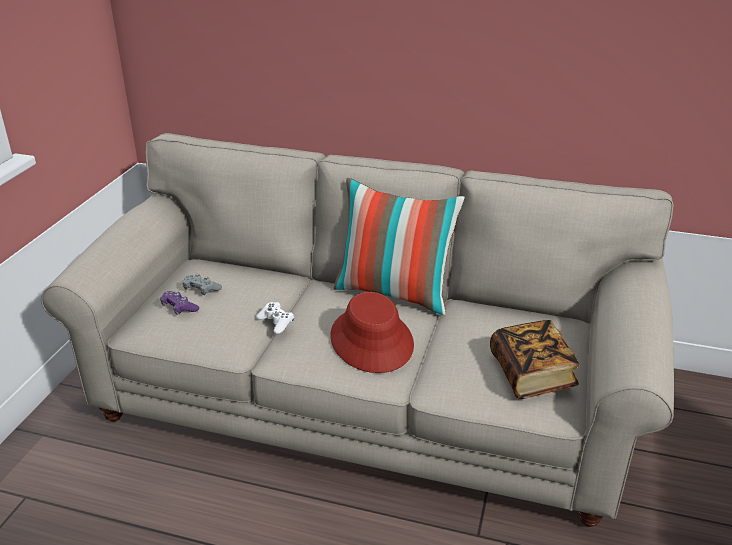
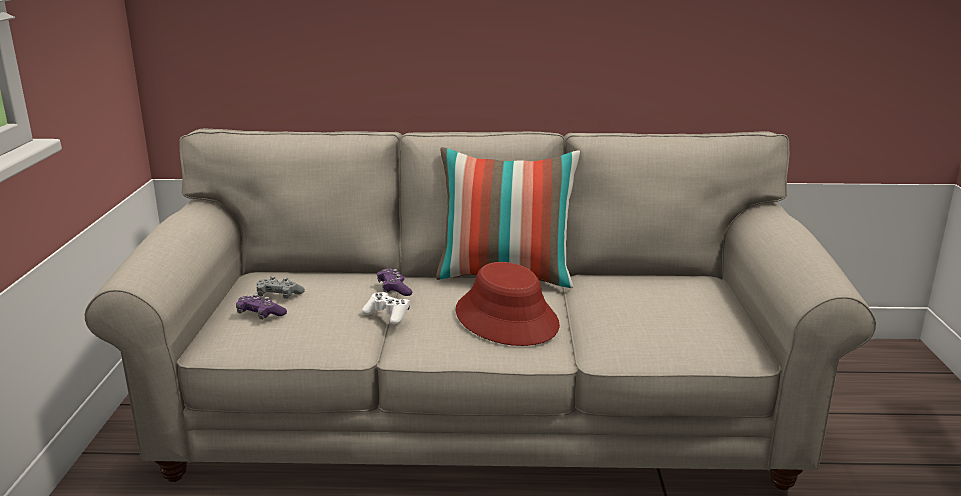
camera: 15 degrees left, 10 degrees down
book [490,320,580,399] -> none
none -> purple game controller [377,268,412,296]

